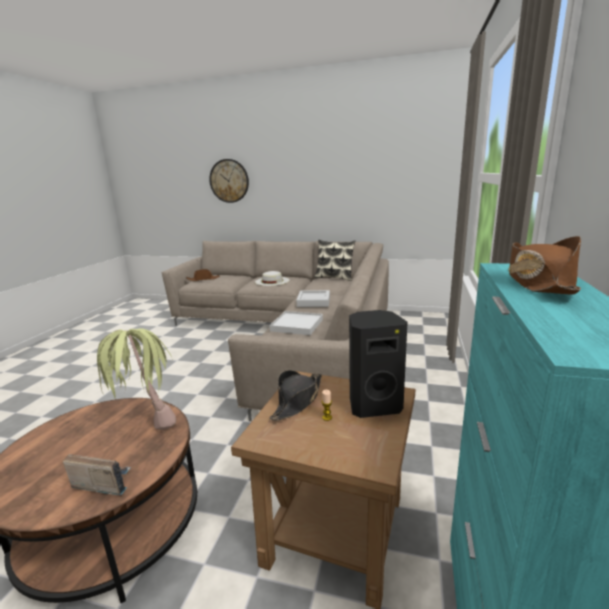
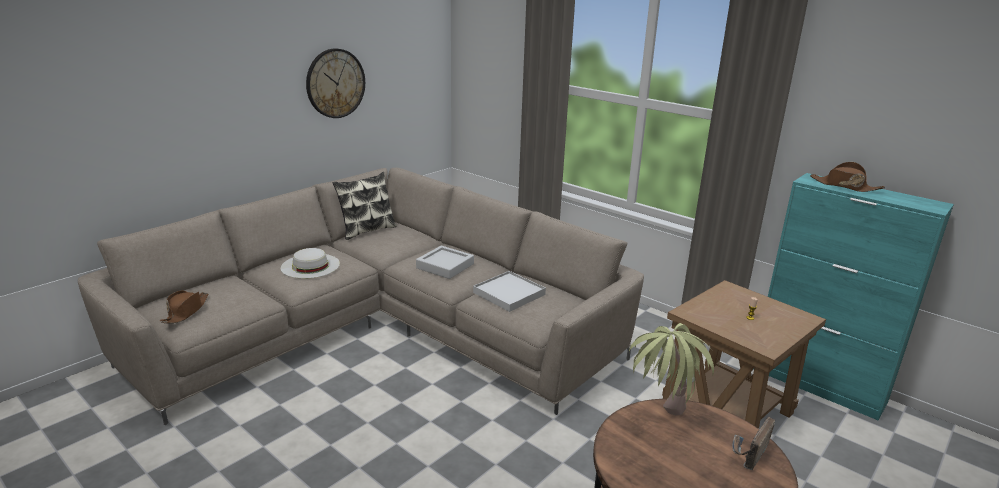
camera: 65 degrees left, 5 degrees up
wall clock [209,159,249,203] -> wall clock moved to [306,49,365,118]
black hat [269,370,322,421] -> none
black speaker [349,310,408,418] -> none

